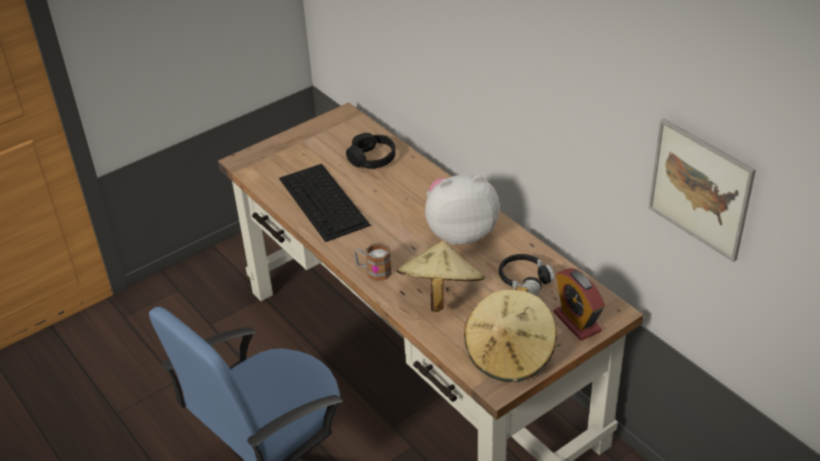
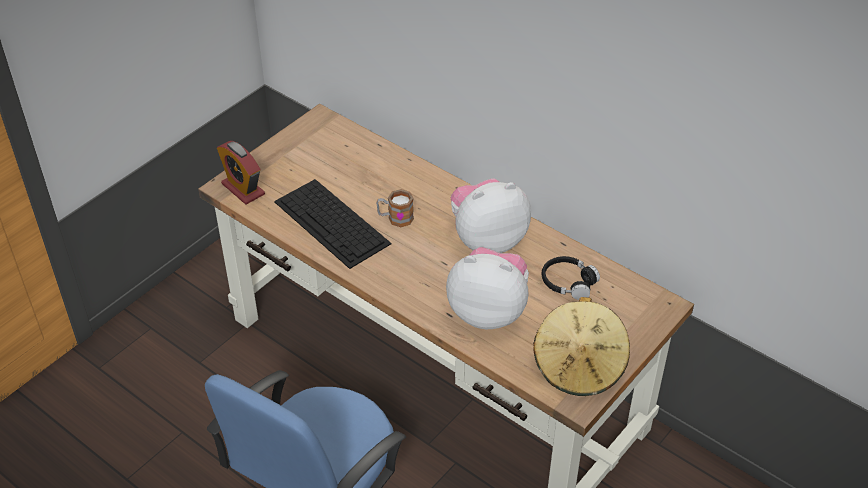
camera: 15 degrees left, 5 degrees up
black headphones [346,133,395,169] -> none
mug [354,243,392,281] -> mug moved to [376,189,414,227]
beige hat [397,240,485,312] -> plush toy [446,247,529,329]
alarm clock [553,268,605,341] -> alarm clock moved to [217,141,265,205]
picture [649,118,756,262] -> none

